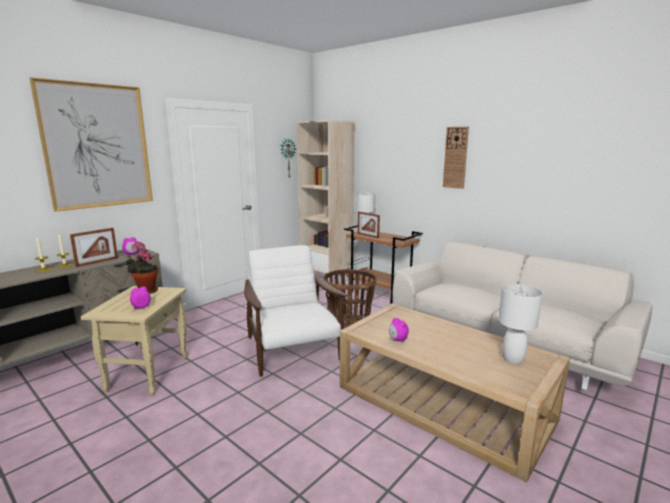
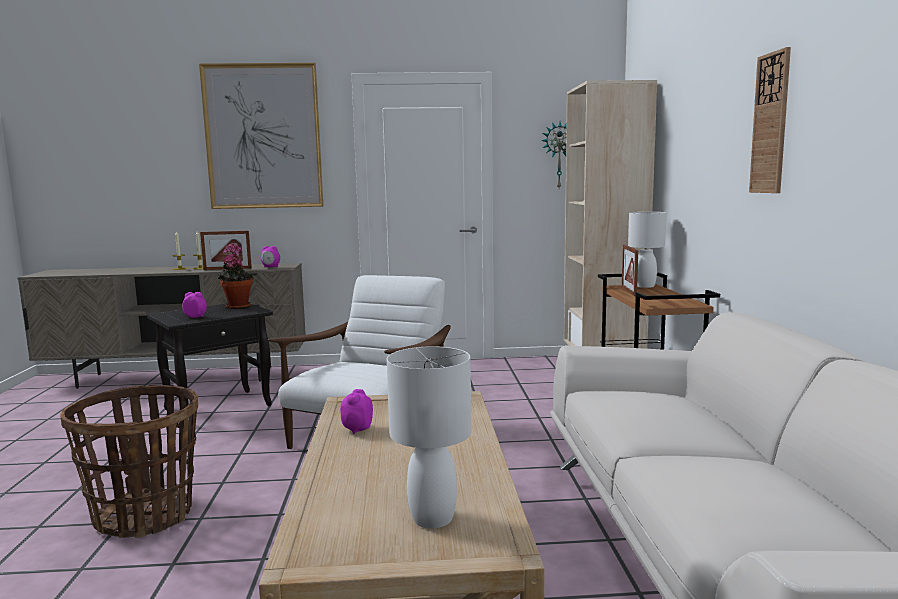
camera: 45 degrees right, 5 degrees down
beige side table [81,286,188,395] -> black side table [147,303,273,410]
basket [324,269,377,329] -> basket moved to [60,385,198,538]

